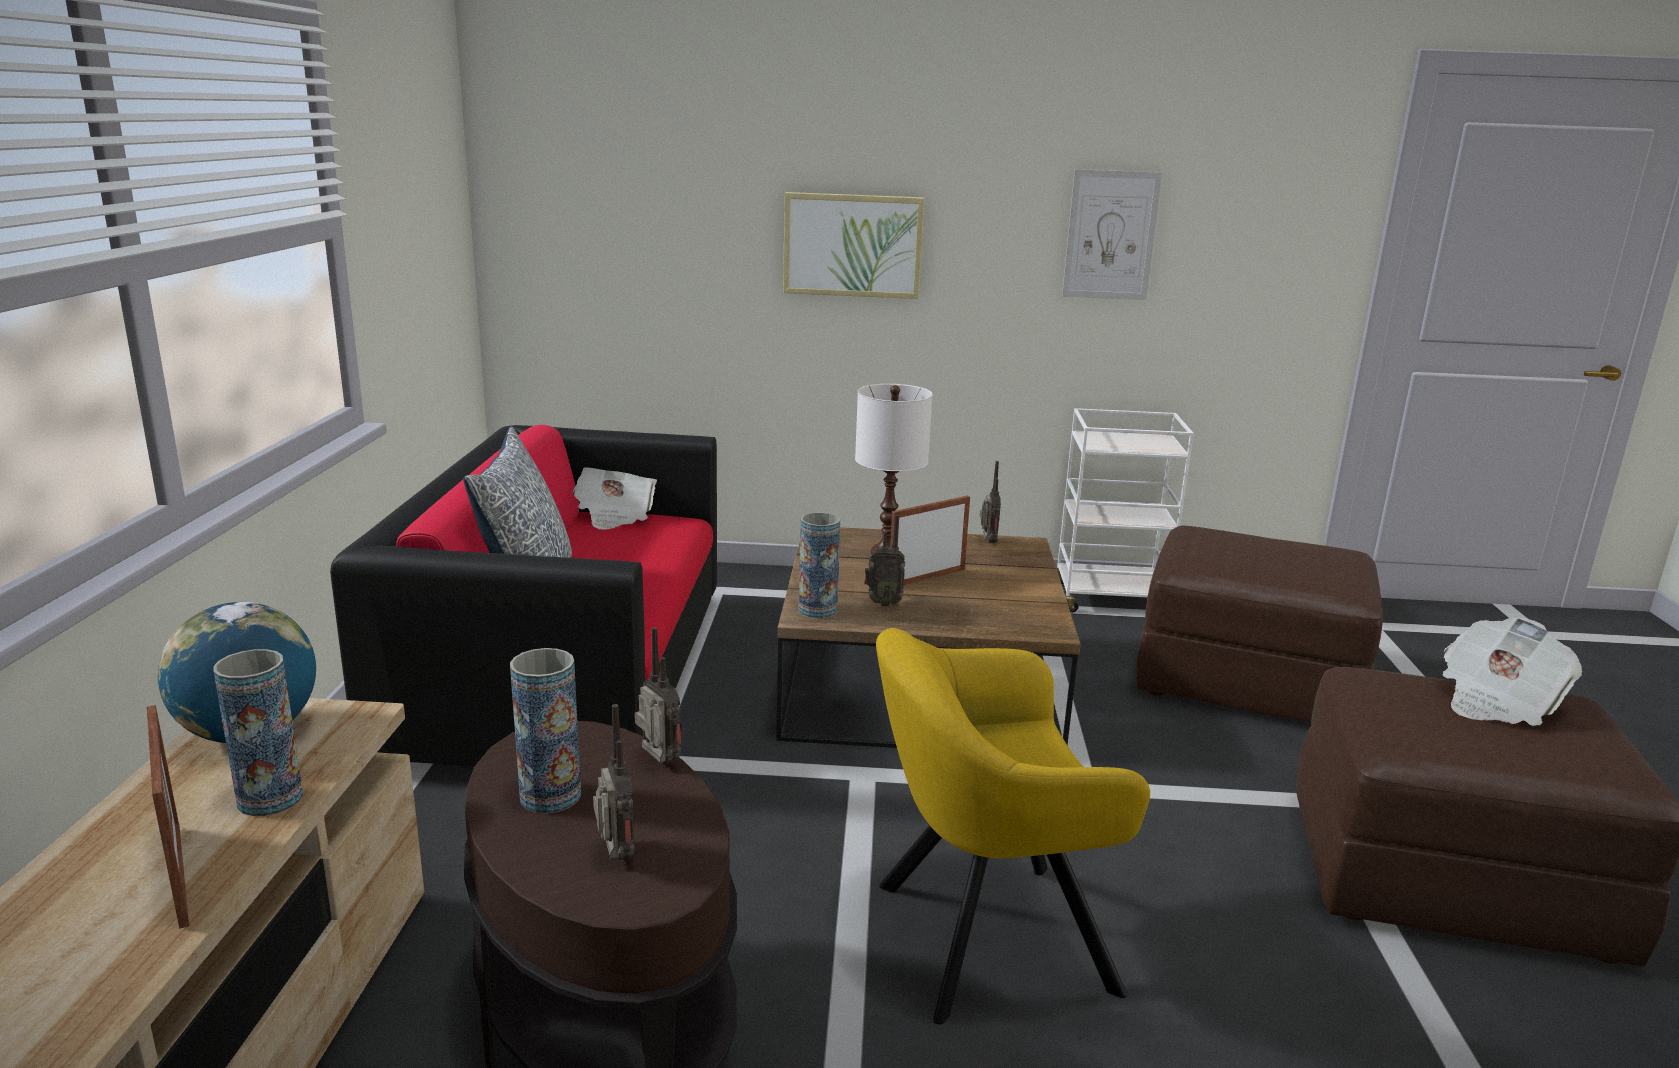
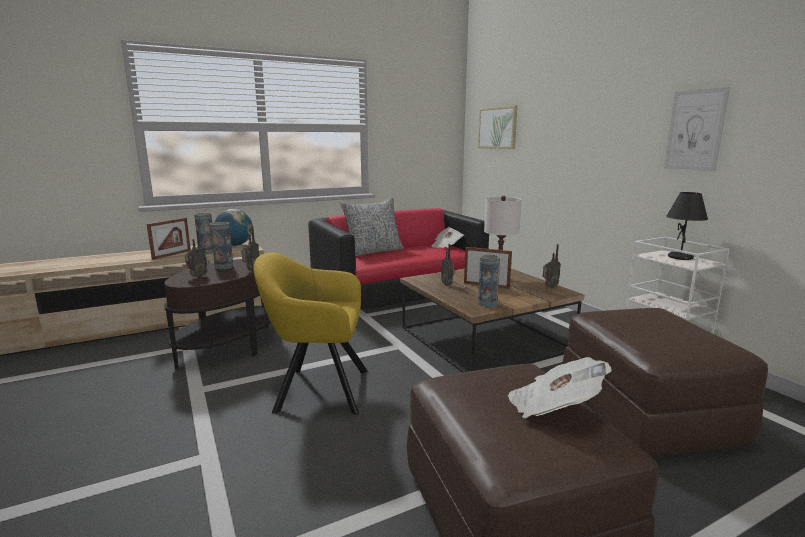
camera: 60 degrees right, 5 degrees down
picture [783,192,924,299] -> picture moved to [478,105,518,149]
vase [799,512,840,618] -> vase moved to [478,254,500,307]
yellow armchair [876,628,1150,1024] -> yellow armchair turned 45 degrees counterclockwise [253,252,368,415]
none -> black table lamp [666,192,708,260]

